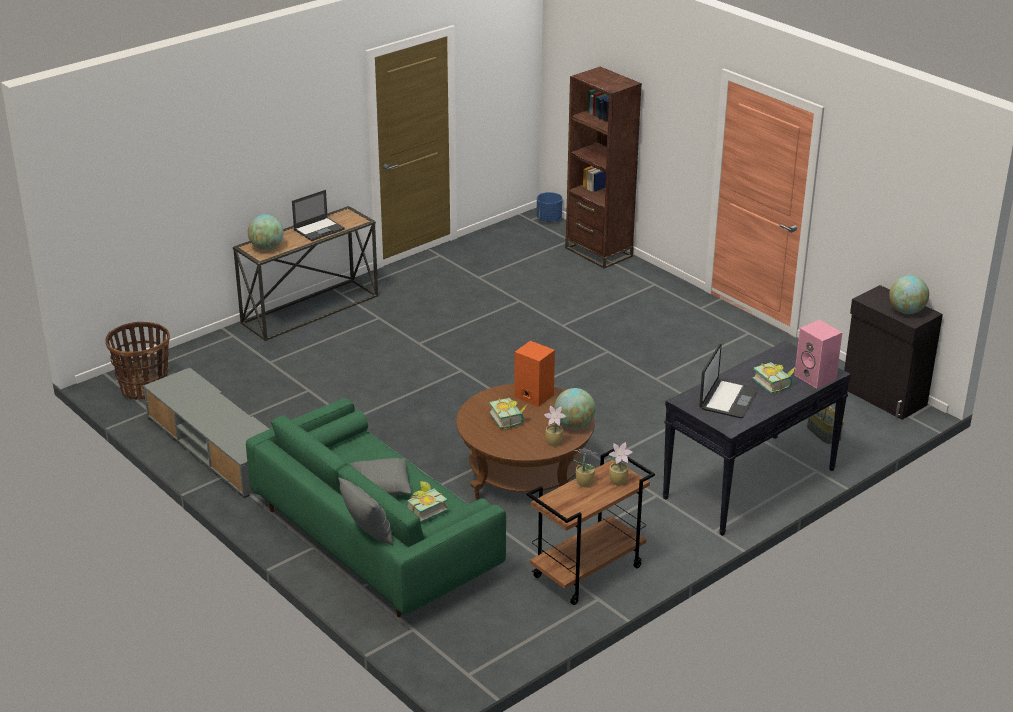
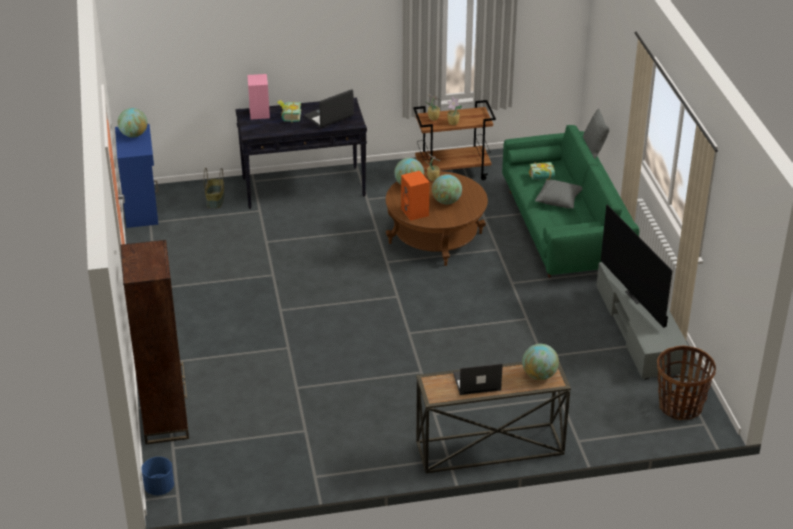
camera: 150 degrees left, 5 degrees up
book [489,398,528,430] -> globe [432,174,462,204]
black cabinet [844,285,943,420] -> blue cabinet [115,124,158,228]
none -> television [601,205,672,328]

